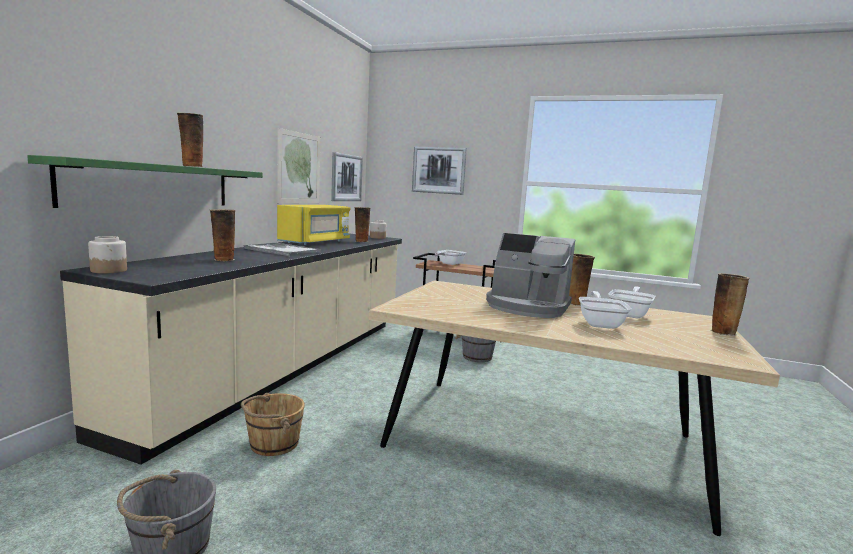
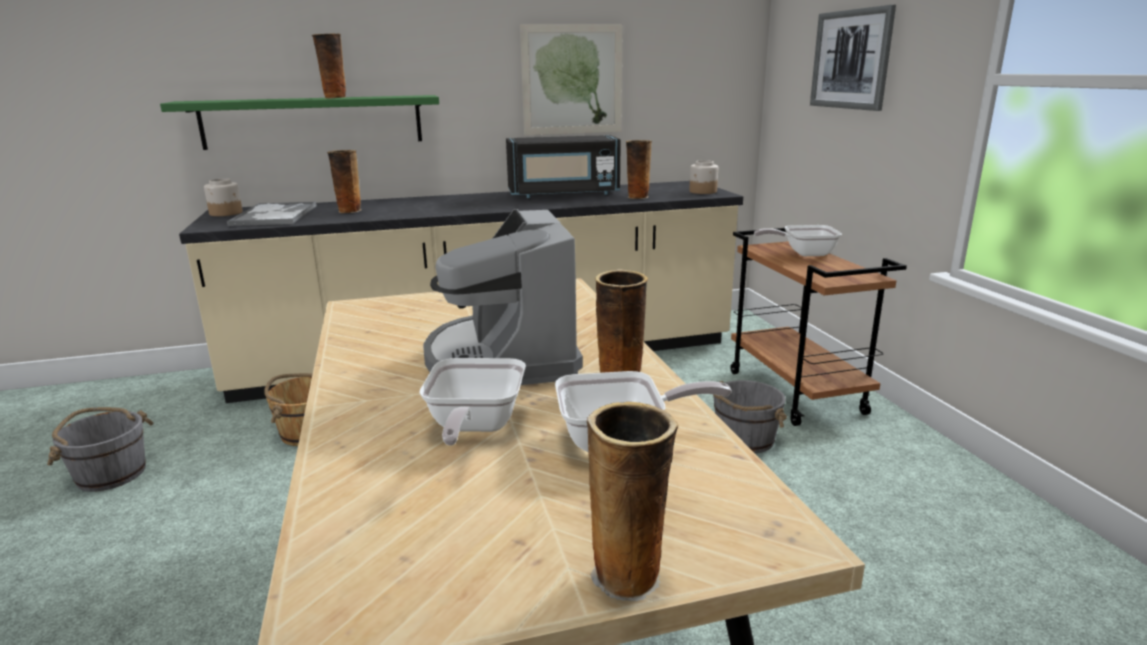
camera: 55 degrees right, 10 degrees up
tray [243,242,321,256] -> tray moved to [227,201,317,226]
yellow microwave [277,205,351,245] -> black microwave [506,135,621,198]
picture [331,152,363,201] -> none
frying pan [579,291,632,329] -> frying pan turned 120 degrees clockwise [419,358,526,446]

